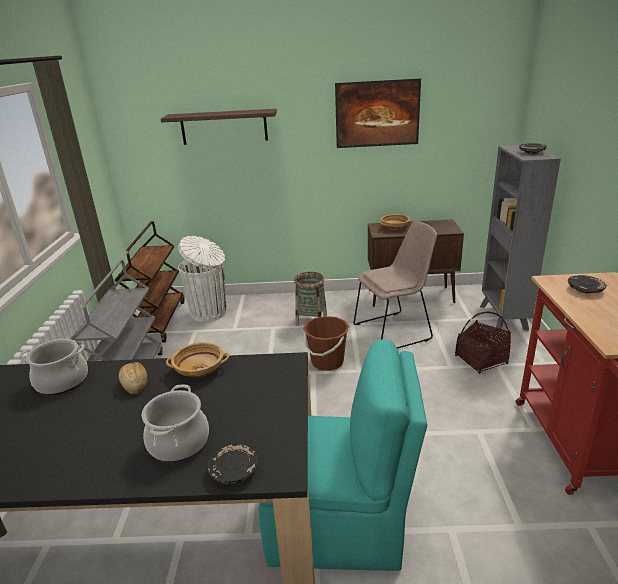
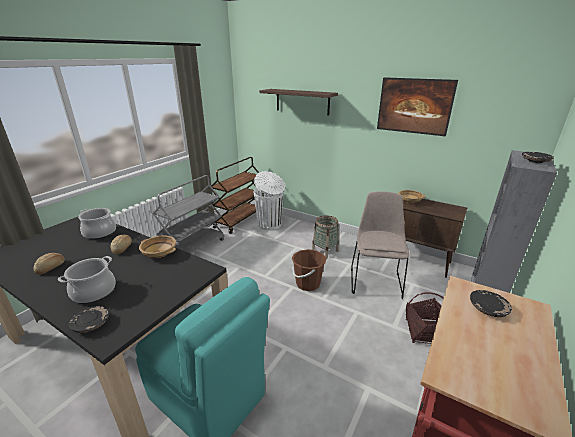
camera: 30 degrees right, 0 degrees up
beige chair [354,221,437,349] -> beige chair turned 90 degrees counterclockwise [351,191,409,299]
none -> bread [34,253,65,275]

